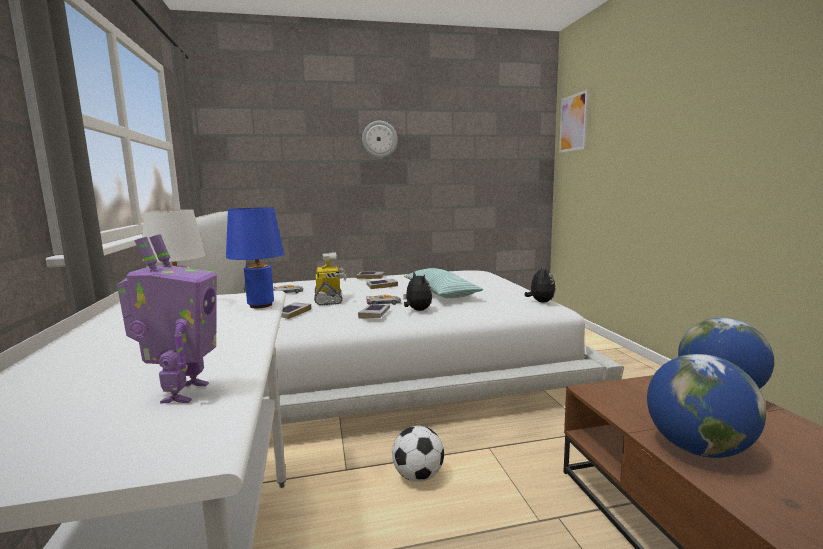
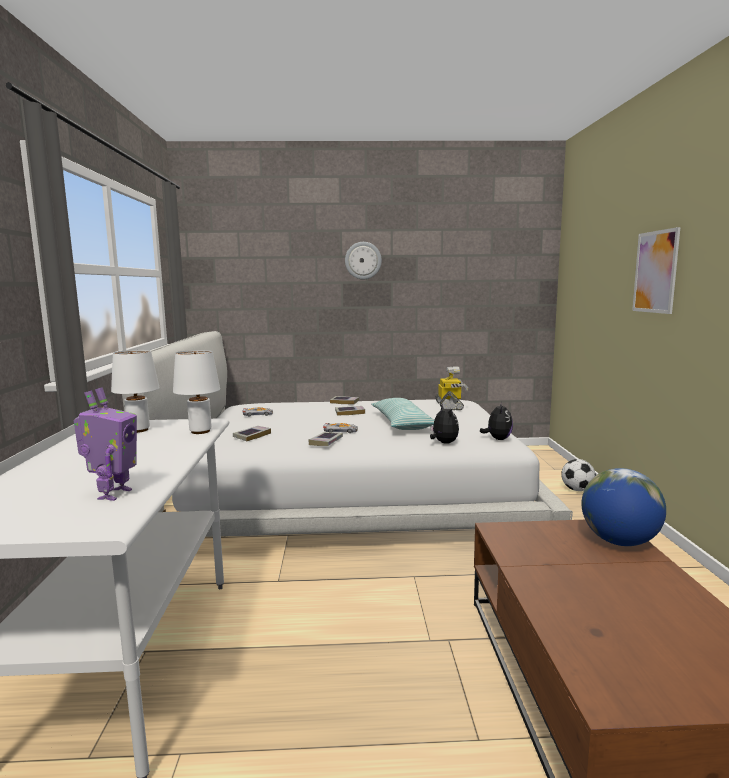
camera: 10 degrees right, 0 degrees up
blue table lamp [226,207,284,308] -> white table lamp [173,350,220,434]
toy robot [314,252,347,305] -> toy robot moved to [435,366,468,410]
football [392,426,444,482] -> football moved to [561,459,596,491]
plush toy [403,272,432,311] -> plush toy moved to [430,404,459,444]
picture [559,90,588,153] -> picture moved to [632,227,681,314]
globe [647,354,766,458] -> none

